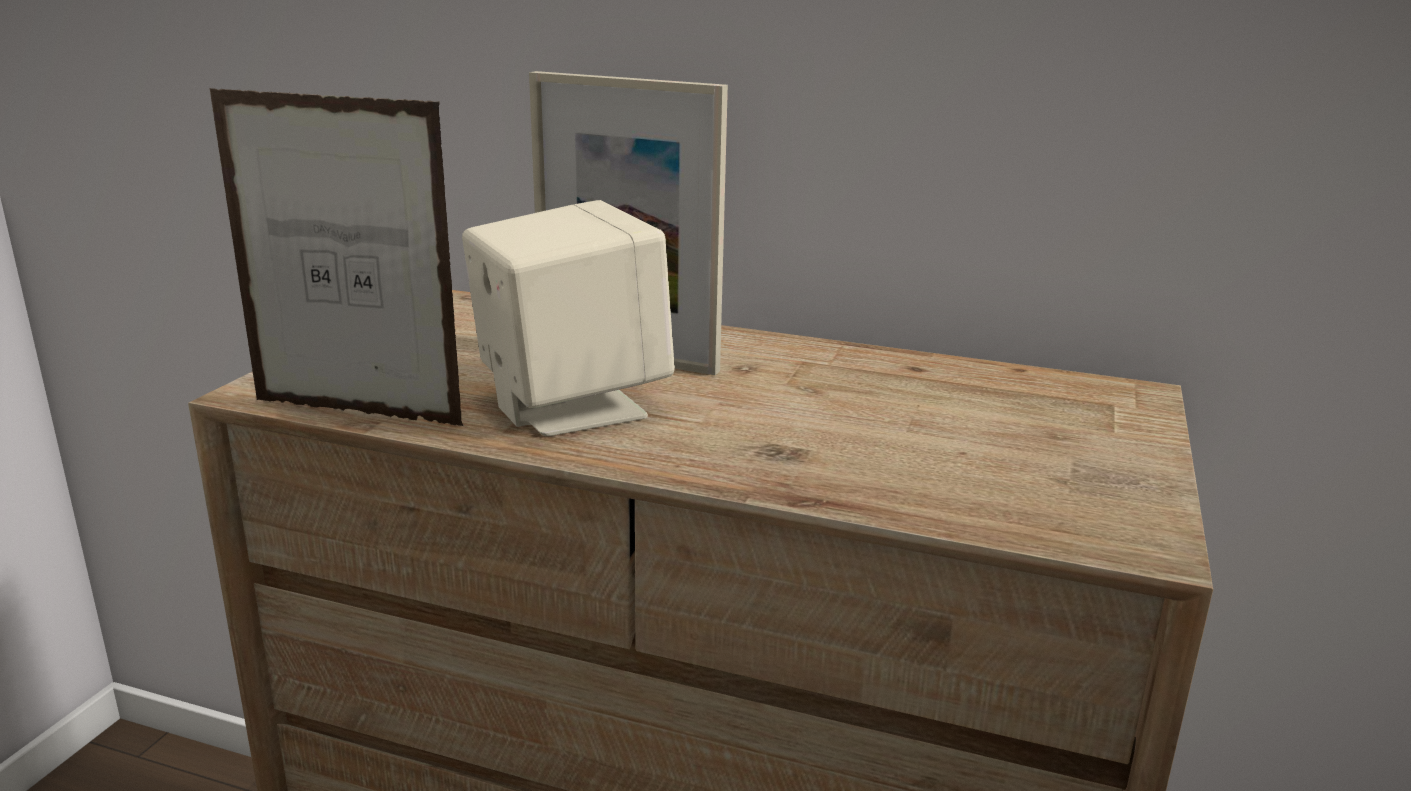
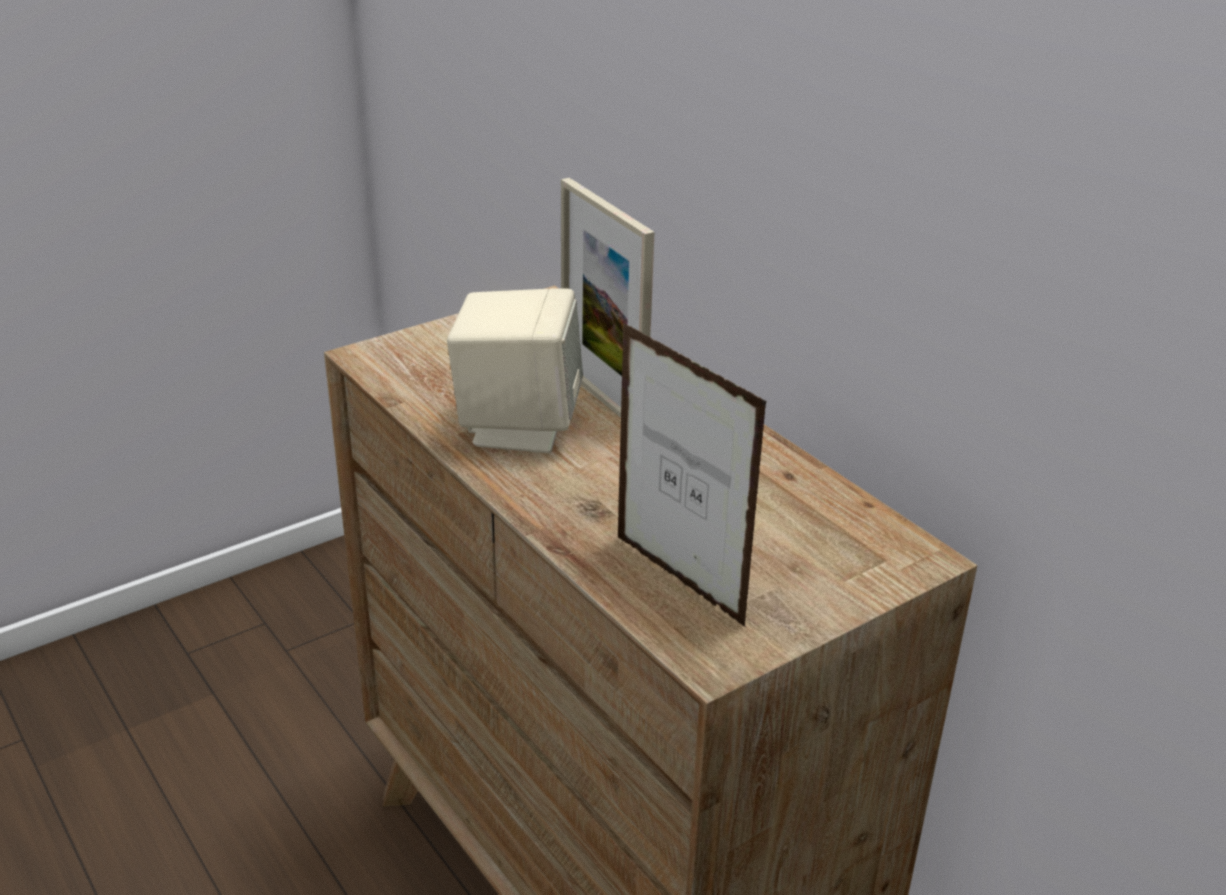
camera: 35 degrees right, 10 degrees up
picture frame [210,88,464,426] -> picture frame moved to [618,322,767,628]

